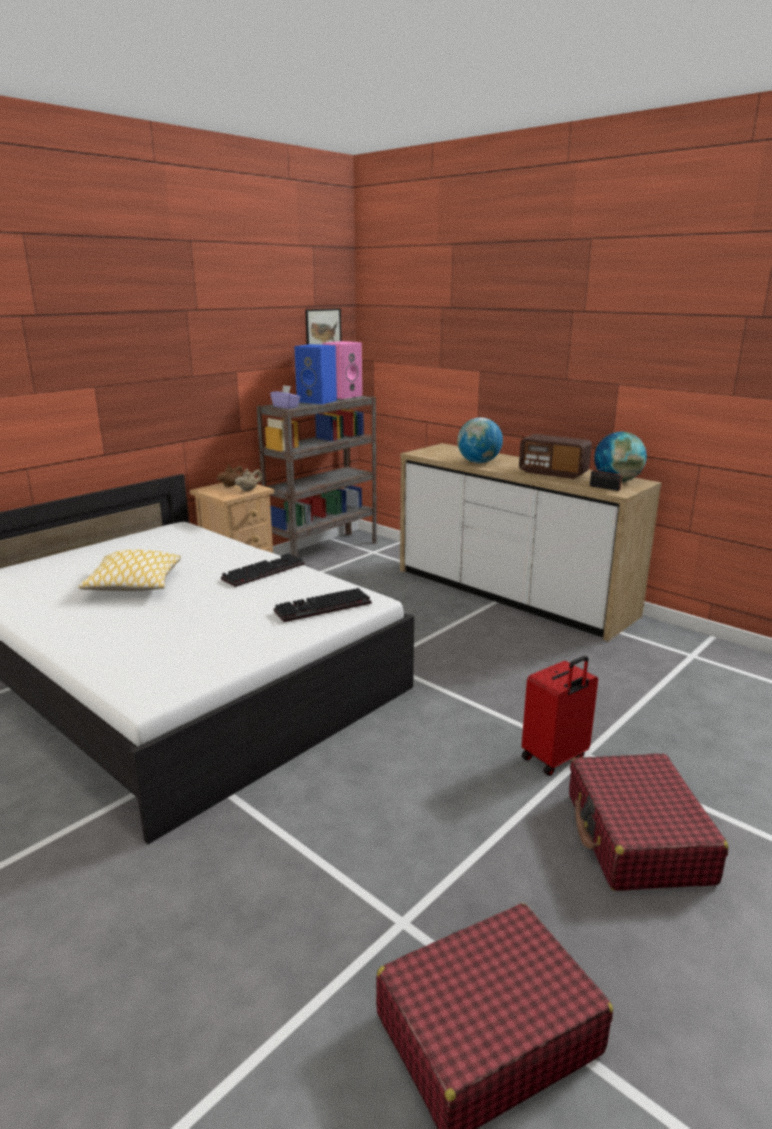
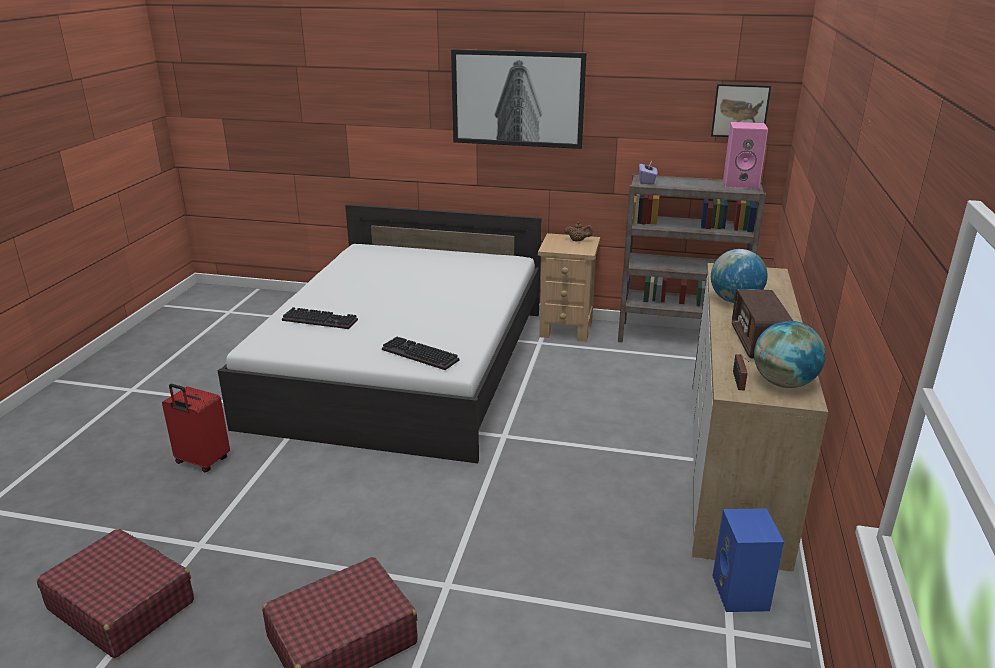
camera: 60 degrees right, 5 degrees up
pillow [79,550,181,591] -> none
keyboard [221,553,304,587] -> keyboard moved to [282,307,358,329]
beige teapot [235,469,262,491] -> none
blue speaker [294,344,337,404] -> blue speaker moved to [712,508,784,612]
red suitcase [522,656,598,776] -> red suitcase moved to [162,384,230,472]
none -> picture [451,49,586,149]

